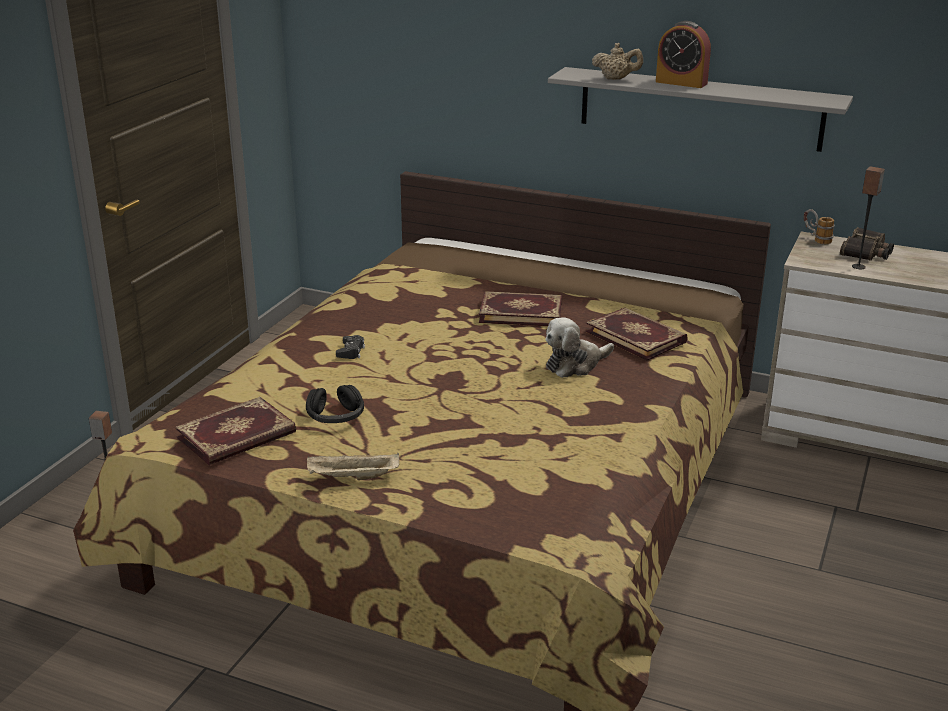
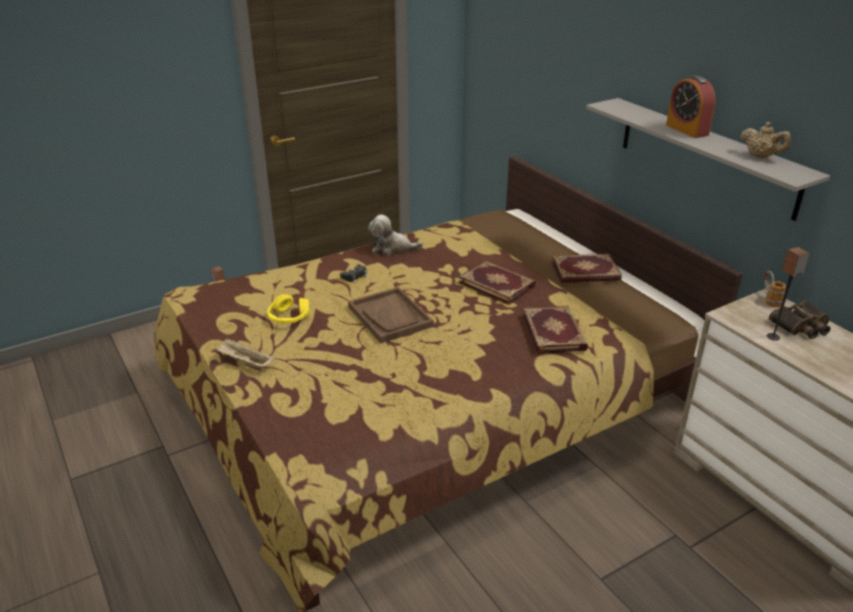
camera: 35 degrees right, 5 degrees up
book [175,397,296,465] -> book moved to [551,254,622,283]
black headphones [306,385,364,423] -> yellow headphones [267,294,310,324]
plush toy [545,318,614,378] -> plush toy moved to [368,214,423,256]
beige teapot [592,43,643,80] -> beige teapot moved to [740,122,791,158]
none -> brown tray [348,287,434,343]

